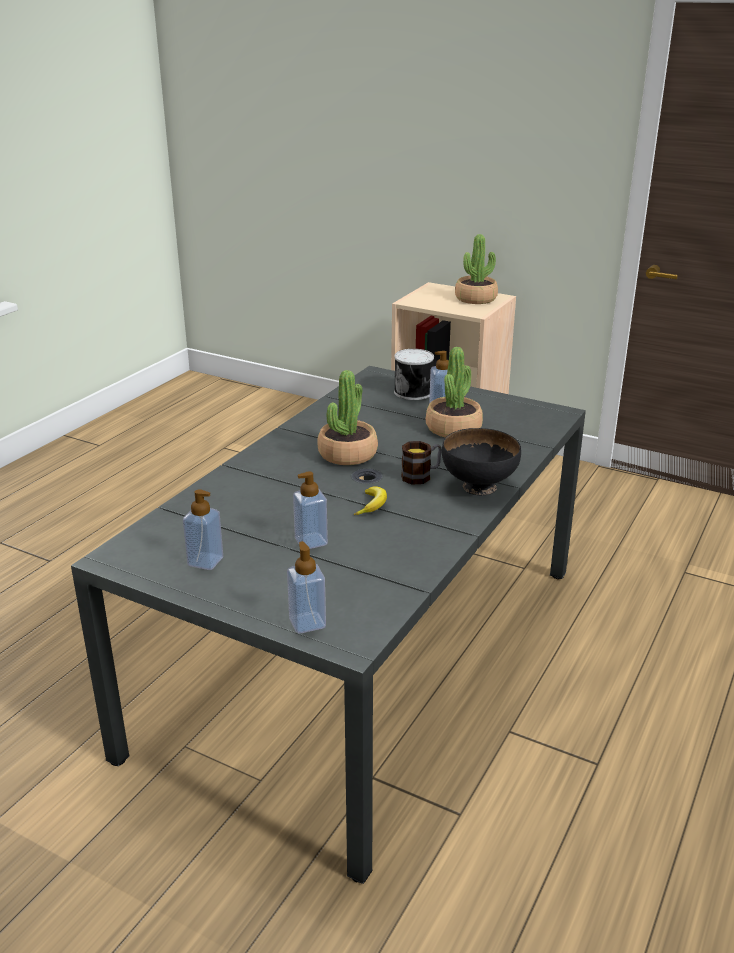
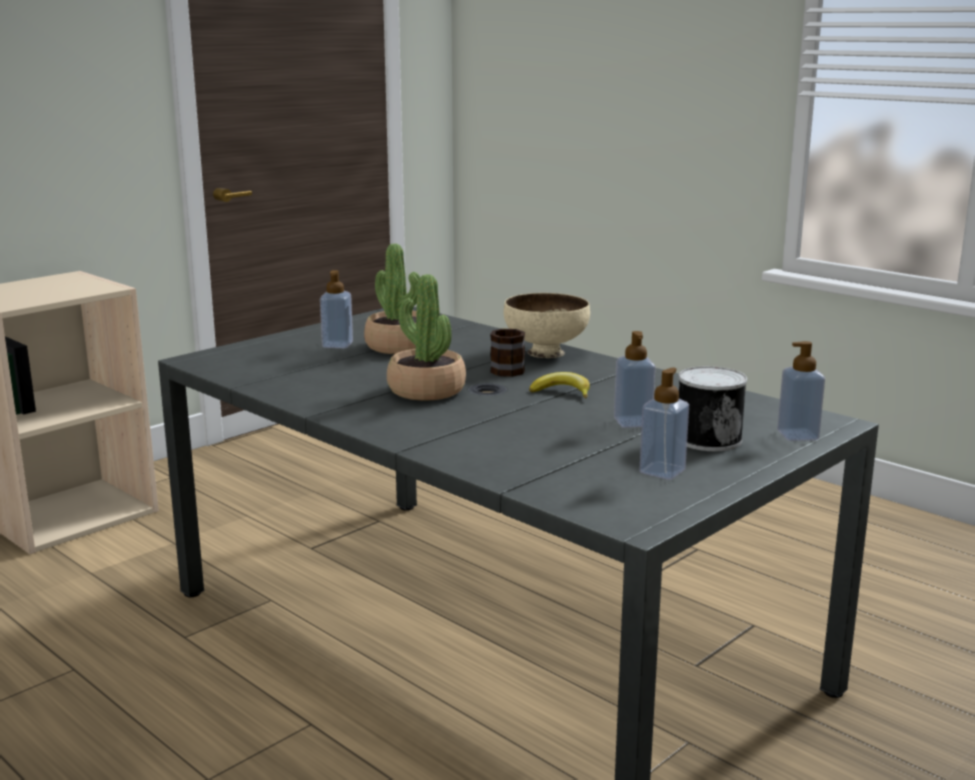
camera: 75 degrees left, 10 degrees down
can [394,349,434,400] -> can moved to [679,366,747,451]
black bowl [442,428,521,495] -> beige bowl [504,293,590,358]
potted plant [455,234,498,304] -> none

